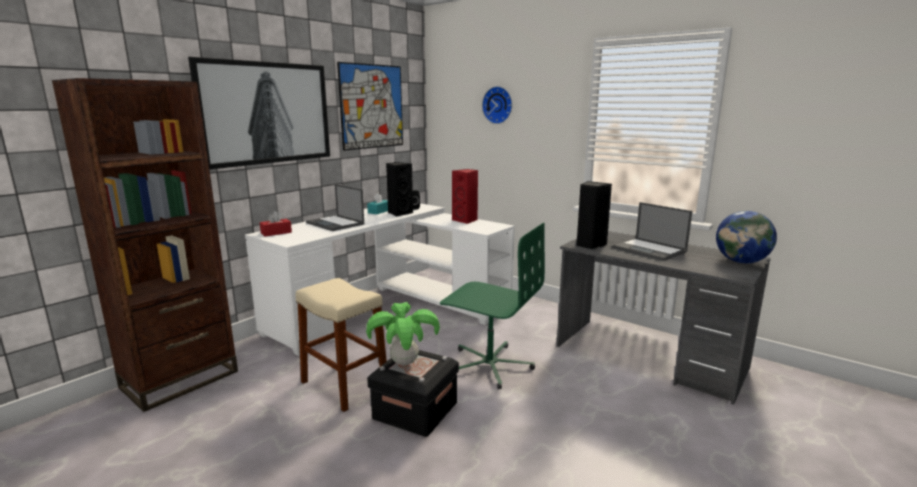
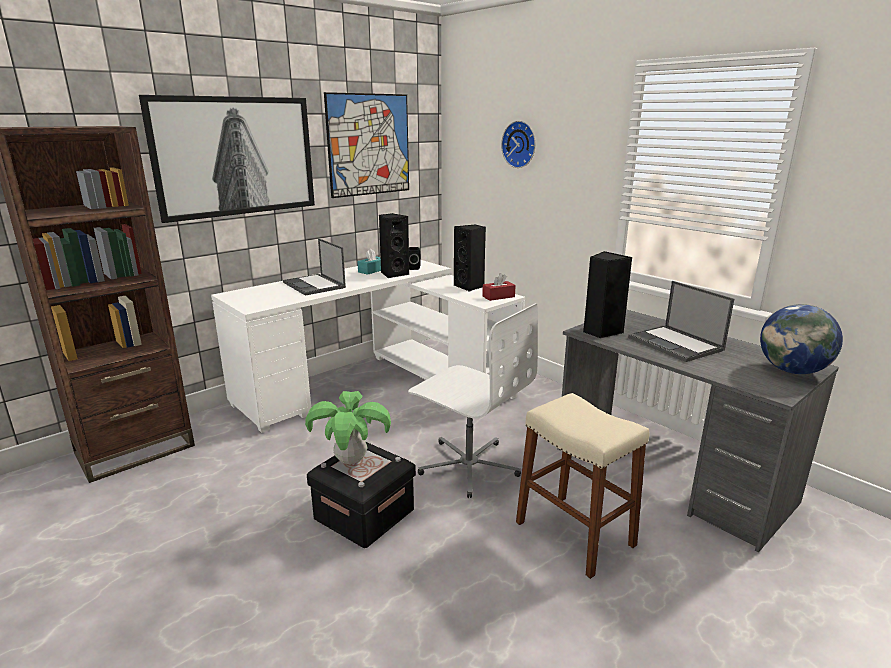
camera: 10 degrees right, 5 degrees up
red tissue box [260,211,292,236] -> red tissue box moved to [482,273,516,301]
beige stool [296,278,387,412] -> beige stool moved to [516,393,649,579]
green office chair [440,222,545,389] -> white office chair [408,303,538,498]
red speaker [452,169,478,224] -> black speaker [454,224,486,292]

